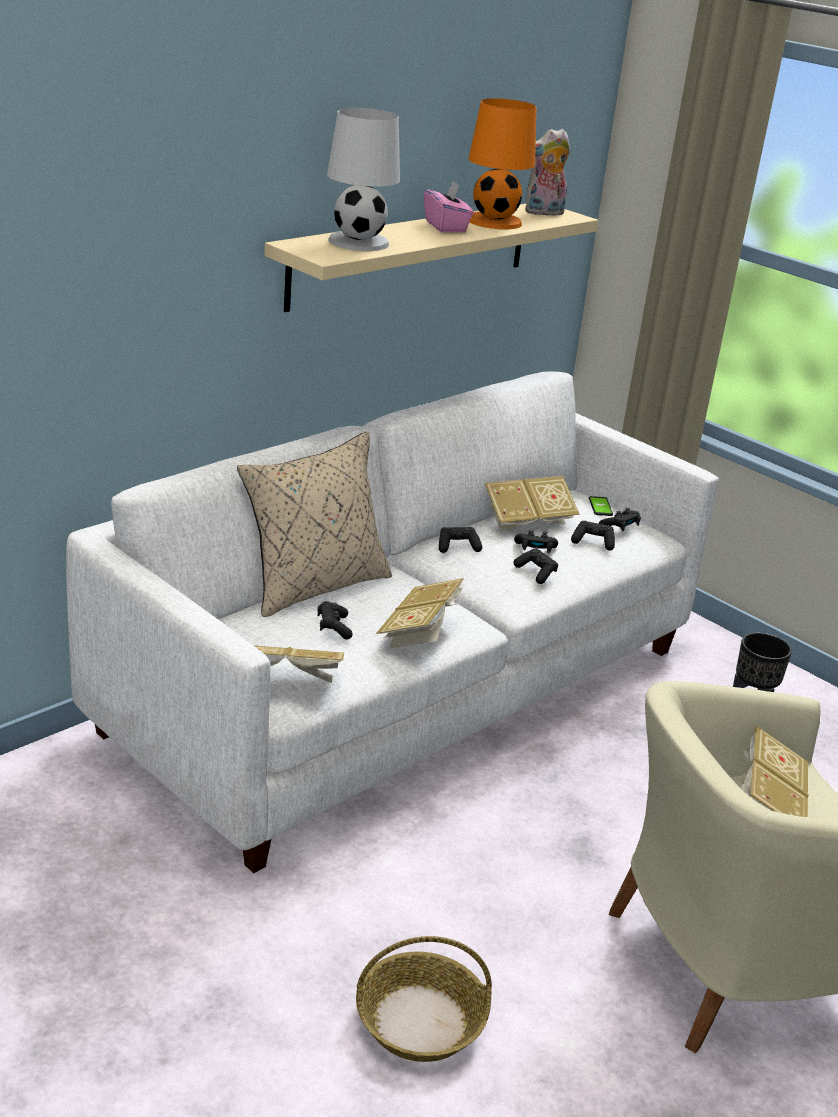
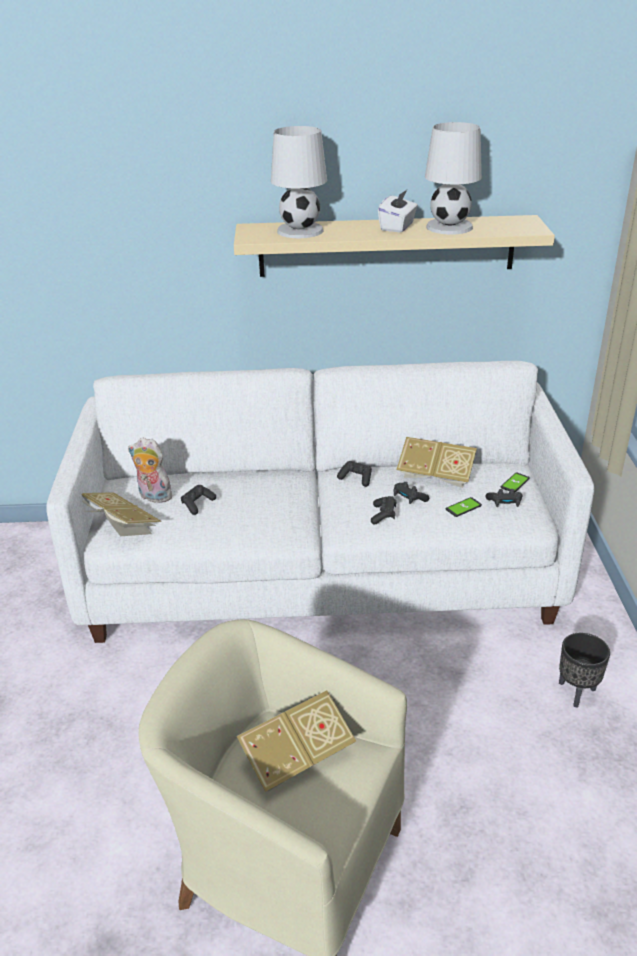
camera: 45 degrees right, 5 degrees up
beige pillow [237,431,392,617] -> none
basket [356,936,492,1062] -> none
book [376,578,464,649] -> none
pink tissue box [424,181,474,232] -> white tissue box [378,190,418,233]
orange table lamp [468,98,536,229] -> white table lamp [425,122,482,235]
plush toy [525,128,570,216] -> plush toy moved to [128,437,172,503]
black game controller [571,521,615,551] -> phone [446,497,482,517]

